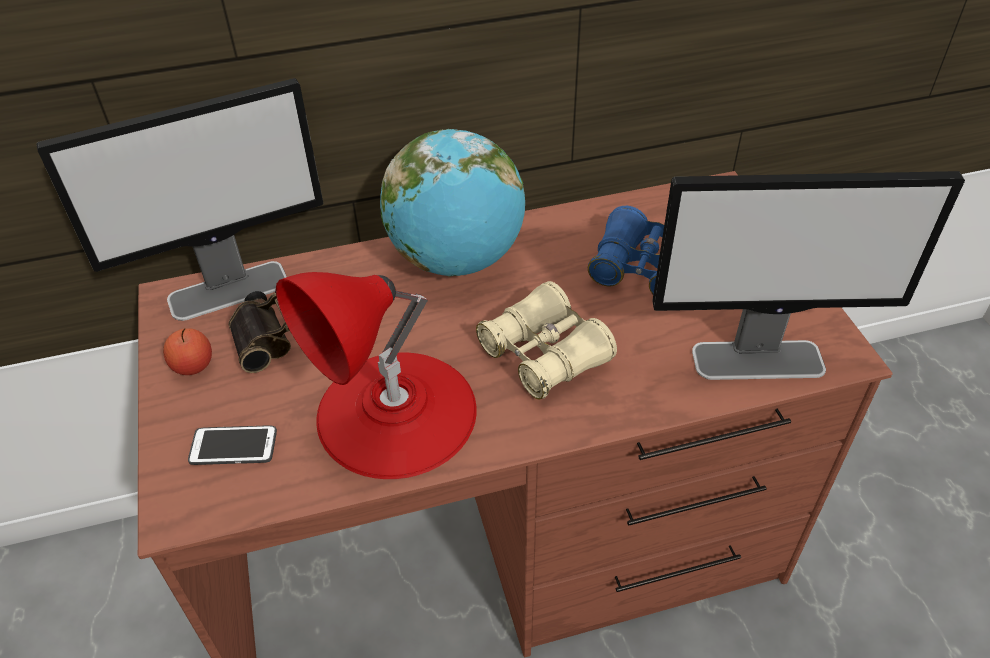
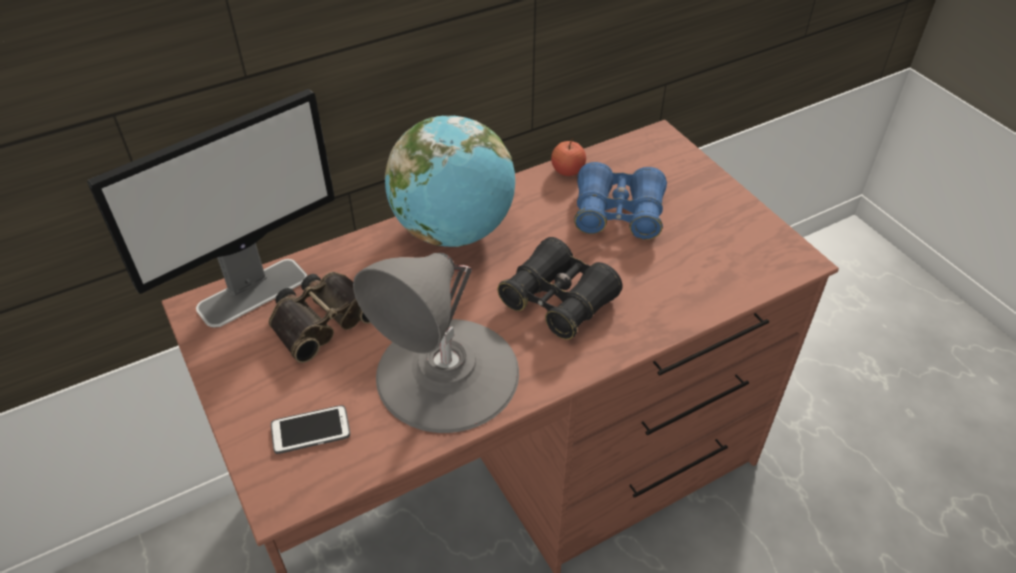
camera: 15 degrees left, 0 degrees up
apple [163,328,212,375] -> apple moved to [551,138,586,176]
red table lamp [276,272,477,479] -> grey table lamp [353,253,519,433]
beige binoculars [476,281,617,399] -> black binoculars [497,237,622,340]
monitor [652,171,965,380] -> none

